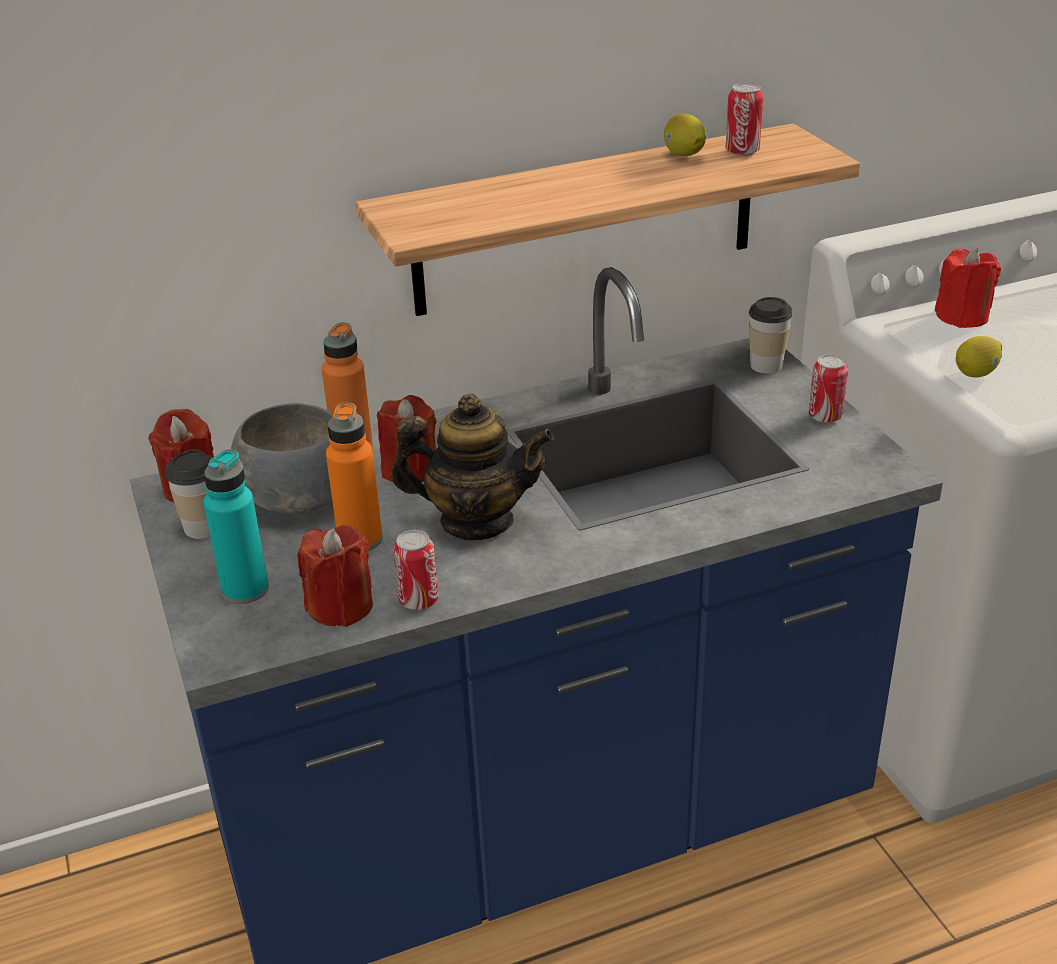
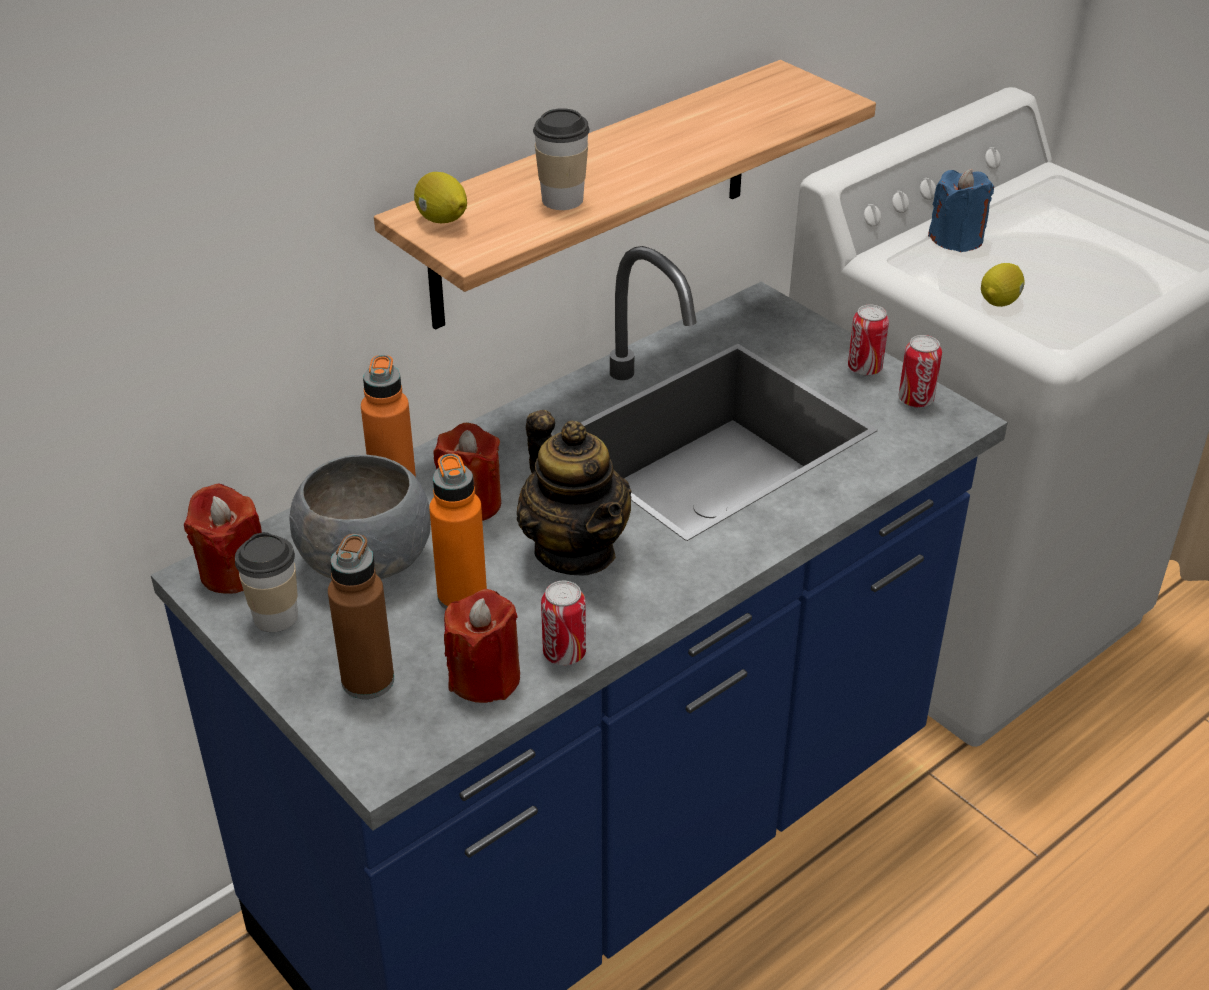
camera: 20 degrees left, 5 degrees up
turquoise bottle [203,449,269,604] -> brown bottle [328,534,394,699]
teapot [391,393,554,540] -> teapot turned 75 degrees clockwise [517,410,632,575]
lemon [664,114,706,156] -> lemon moved to [414,172,467,223]
can [726,83,763,156] -> can moved to [899,335,942,407]
cup [749,297,793,374] -> cup moved to [533,108,590,210]
red candle [935,248,1001,328] -> blue candle [928,169,994,252]

